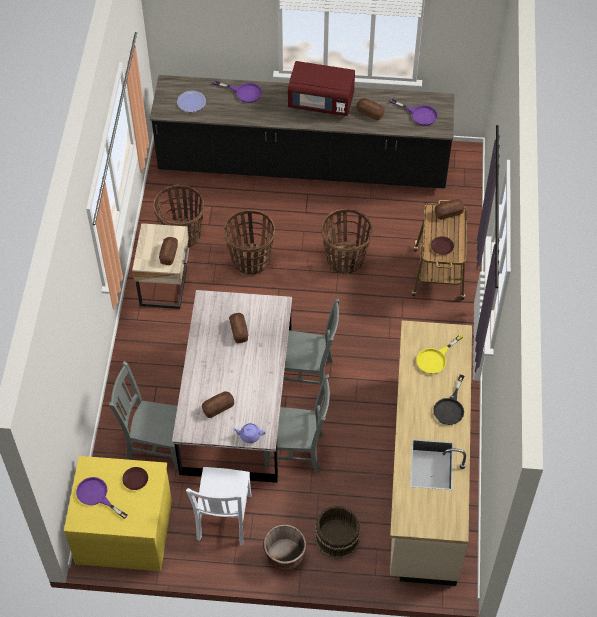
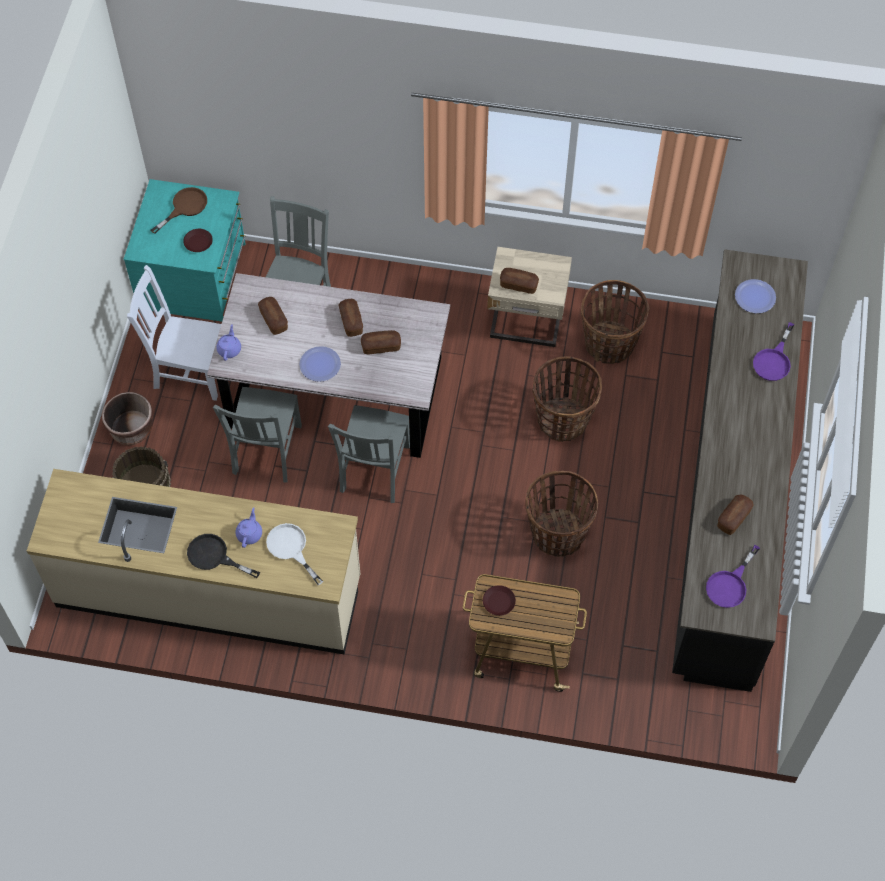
camera: 95 degrees right, 5 degrees up
yellow dresser [64,456,172,571] -> turquoise dresser [124,179,245,322]
purple frying pan [76,477,128,519] -> brown frying pan [151,187,207,234]
red microwave [288,61,355,116] -> none
yellow frying pan [416,334,463,374] -> white frying pan [266,523,323,585]
bread [435,199,465,220] -> bread moved to [338,299,363,337]
none -> purple teapot [236,507,262,548]
none -> plate [299,346,341,382]

